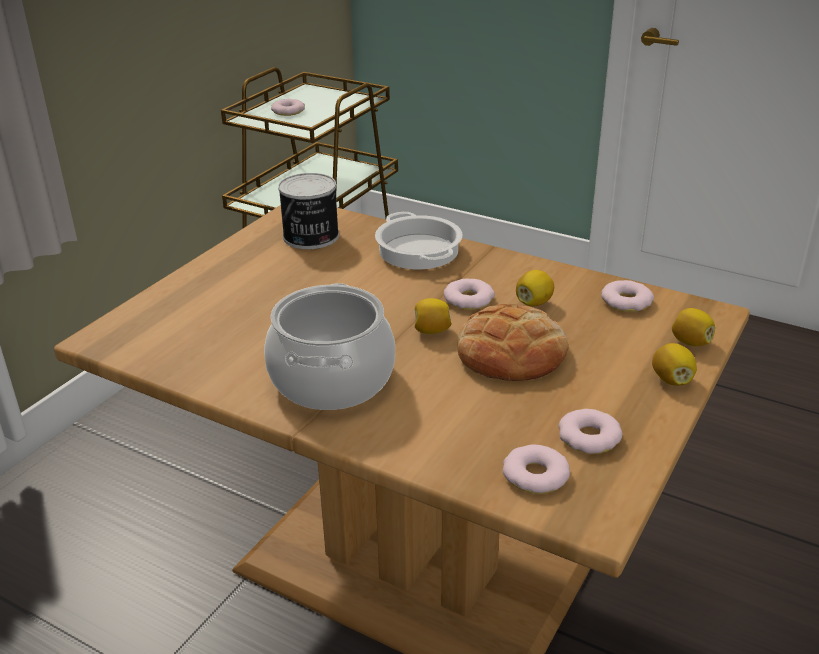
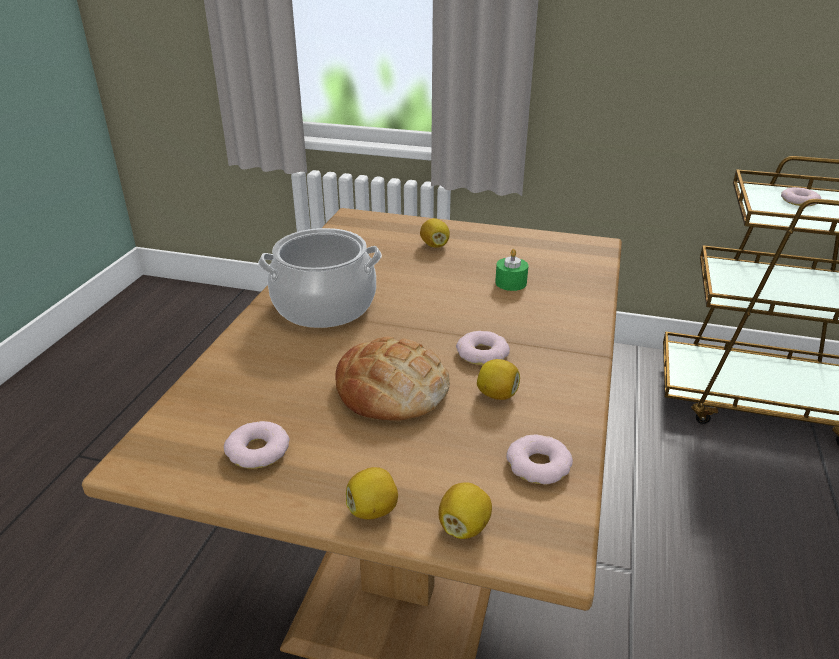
camera: 75 degrees right, 0 degrees up
can [278,173,339,249] -> none
cooking pot [375,212,462,270] -> none
lemon [415,298,452,334] -> lemon moved to [420,218,450,248]
donut [503,444,570,494] -> none
none -> green candle [495,249,528,291]

